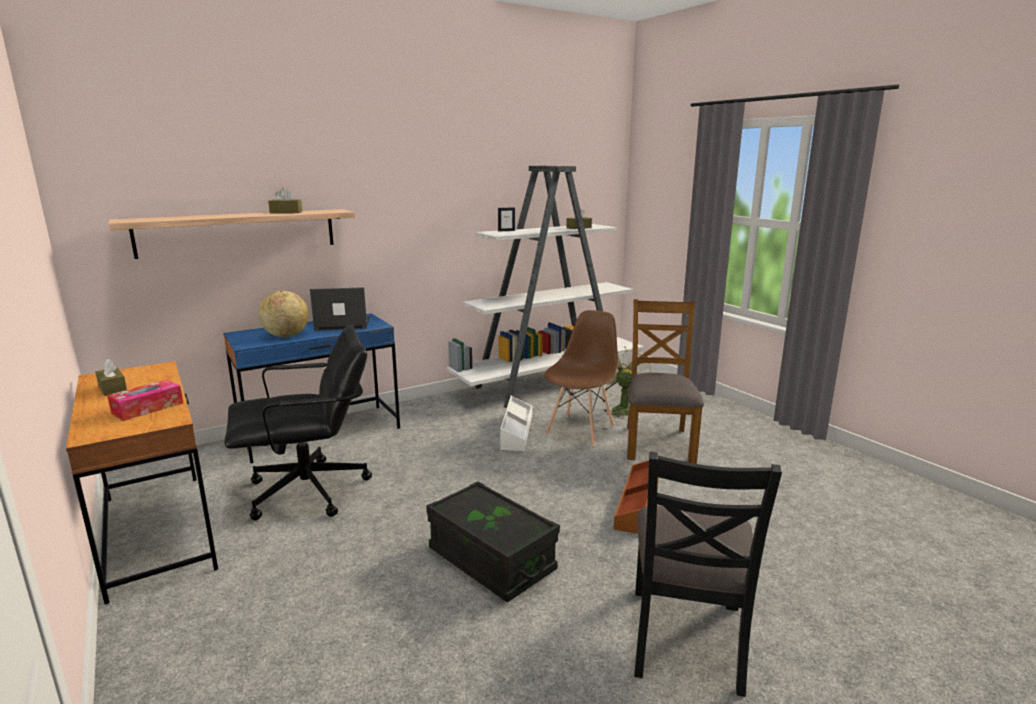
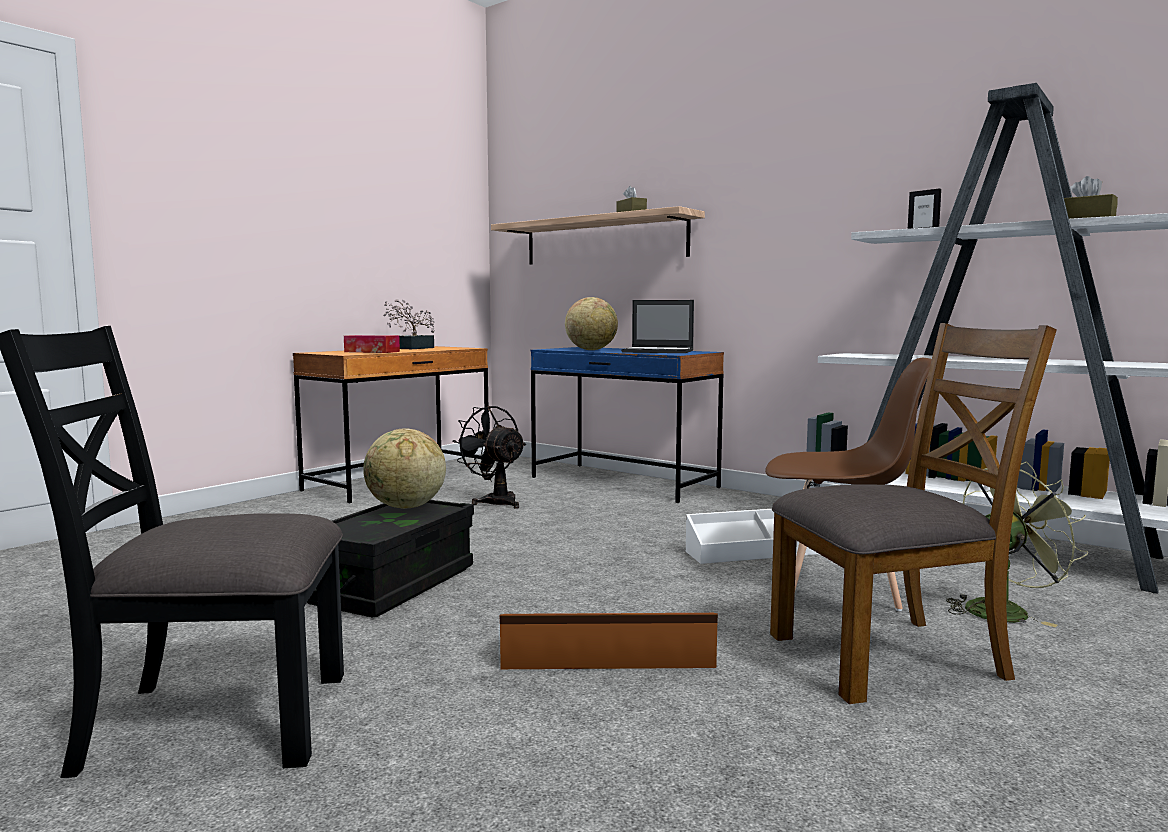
camera: 70 degrees right, 10 degrees down
brown tissue box [95,359,127,396] -> potted plant [383,299,434,349]
black office chair [224,325,372,520] -> black fan [452,406,526,509]
laptop [310,287,370,331] -> laptop turned 135 degrees clockwise [621,300,694,353]
none -> globe [363,429,446,509]

